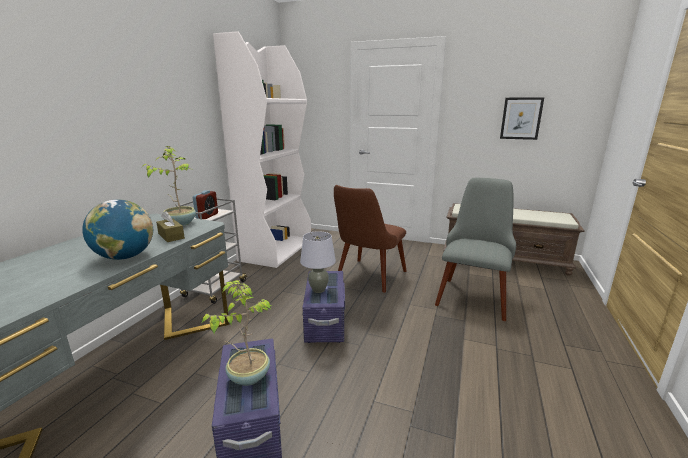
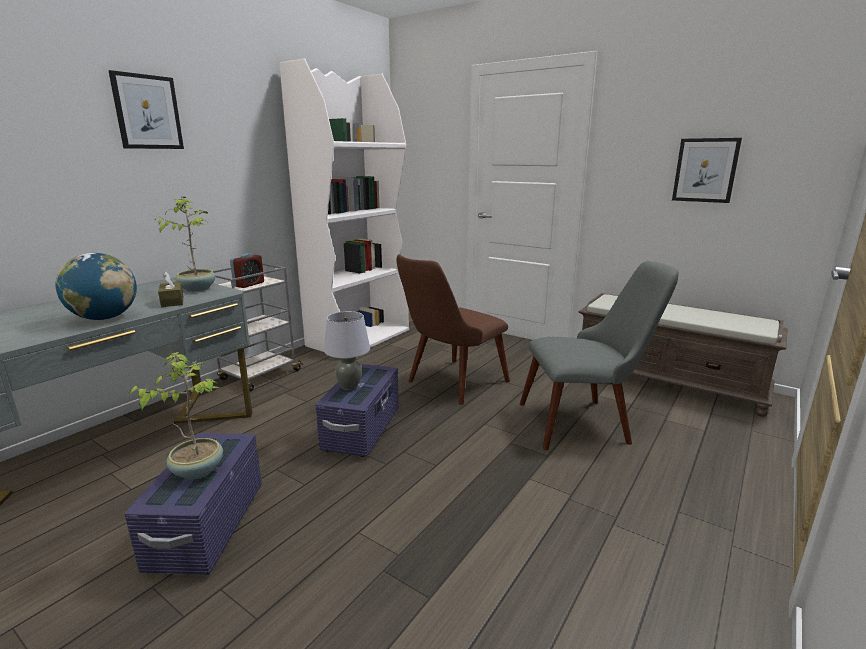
camera: 15 degrees right, 0 degrees up
grey chair [435,178,516,321] -> grey chair turned 45 degrees clockwise [520,261,678,450]
none -> picture [109,70,184,149]

